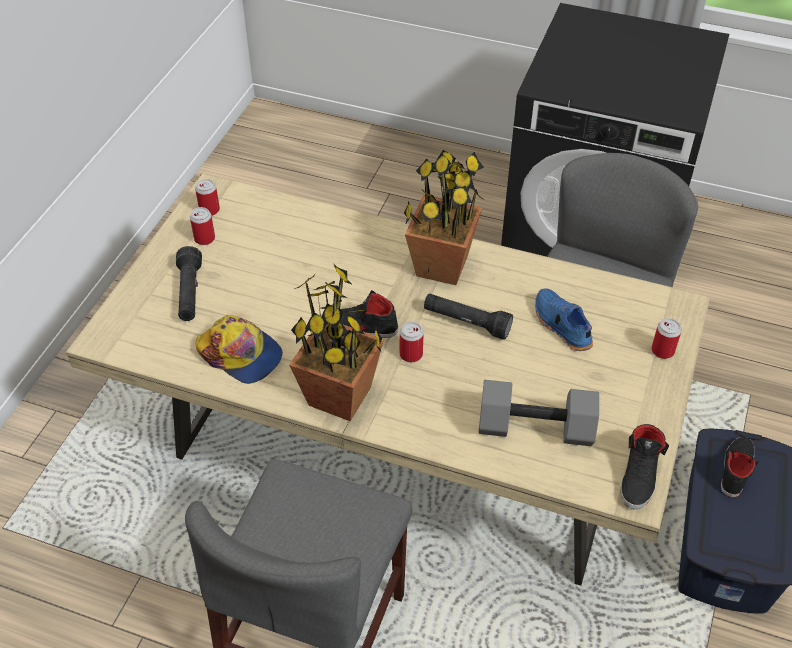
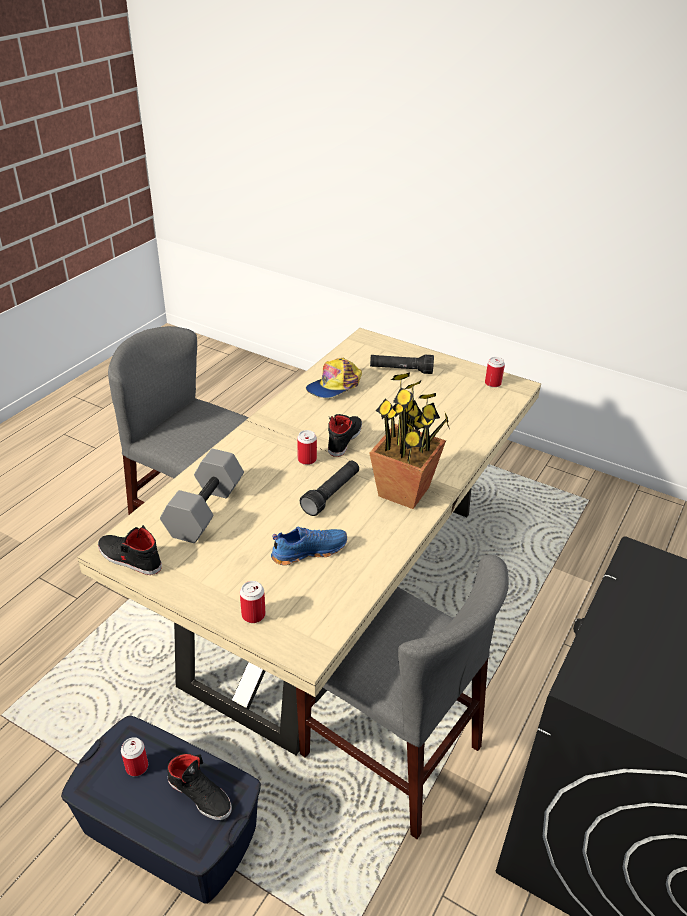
camera: 100 degrees right, 10 degrees down
can [190,207,215,245] -> can moved to [121,737,148,776]
potted plant [289,263,384,421] -> none

